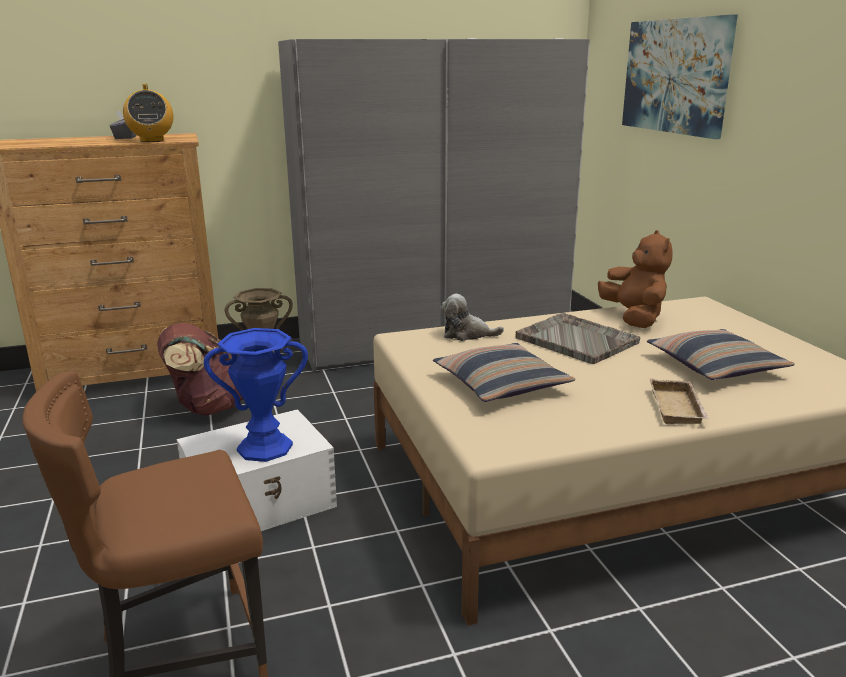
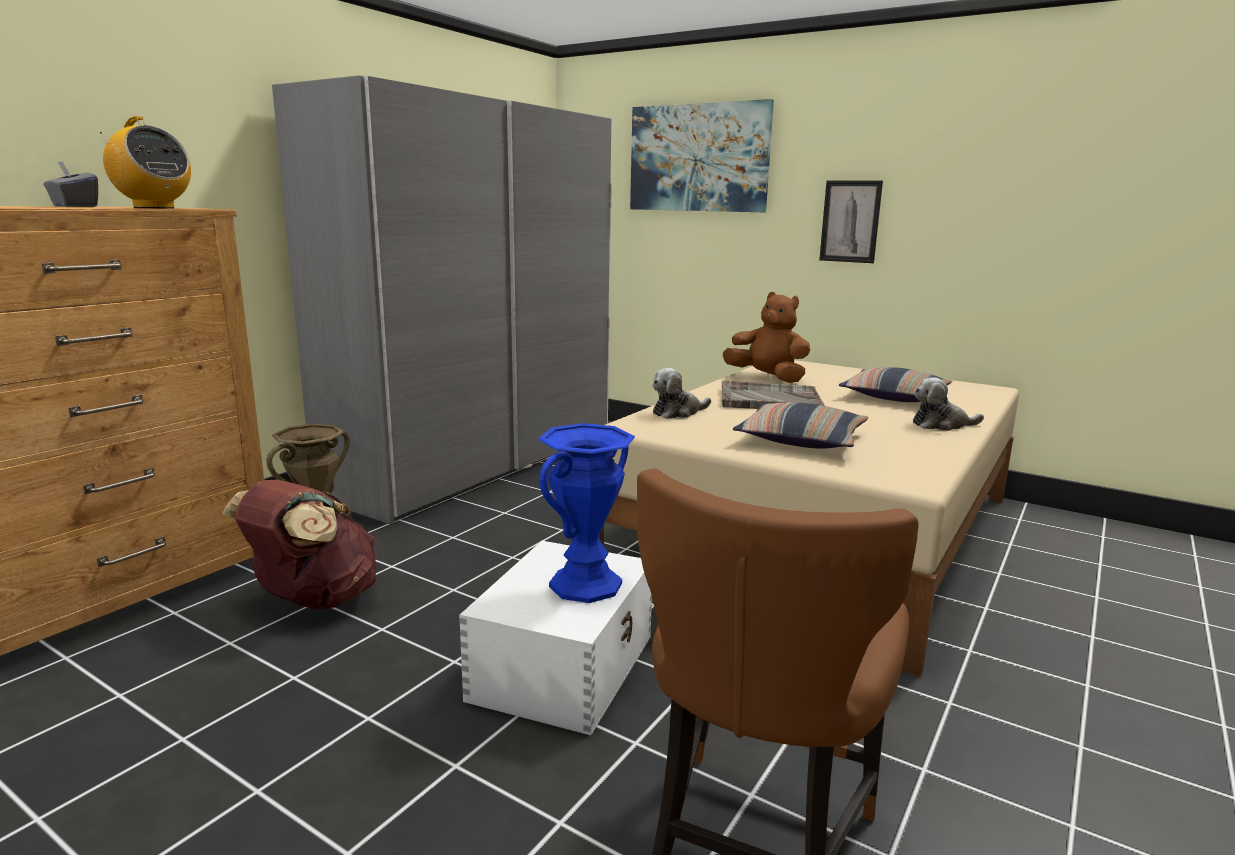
camera: 40 degrees left, 5 degrees down
beige tray [650,378,709,424] -> plush toy [913,377,984,431]
none -> picture [819,181,883,263]

